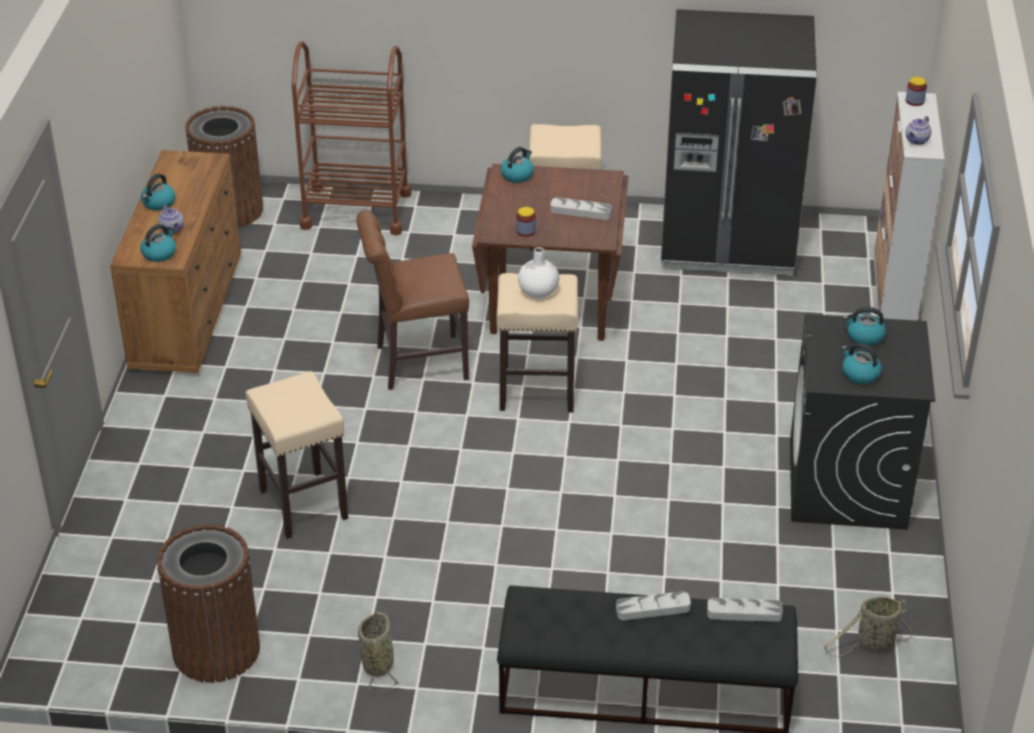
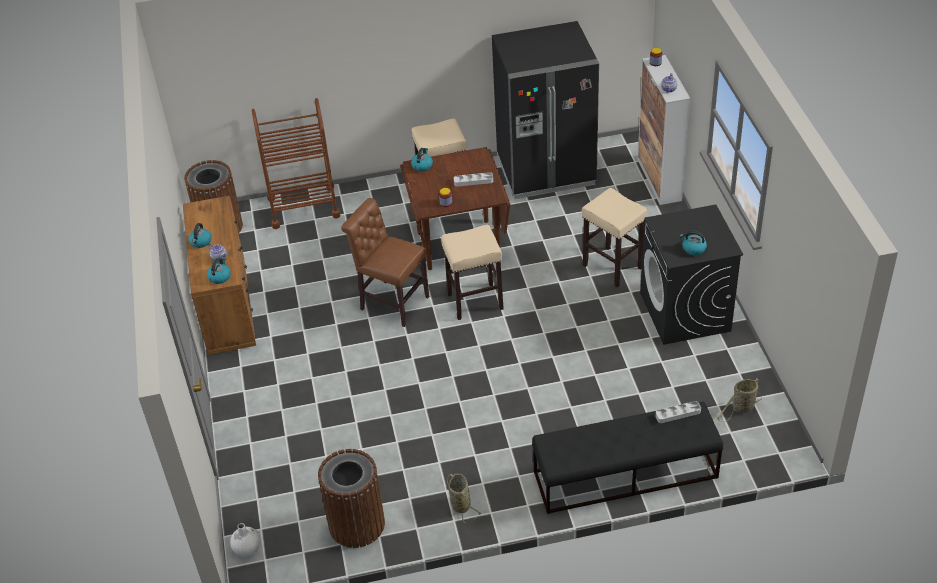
camera: 15 degrees left, 5 degrees up
beige stool [246,371,348,539] -> beige stool moved to [582,188,647,287]
brown chair [356,210,469,390] -> brown chair turned 60 degrees clockwise [341,198,429,327]
white vase [518,247,559,299] -> white vase moved to [230,523,261,556]
grey tray [616,591,691,620] -> none
kettle [843,307,886,346] -> none

